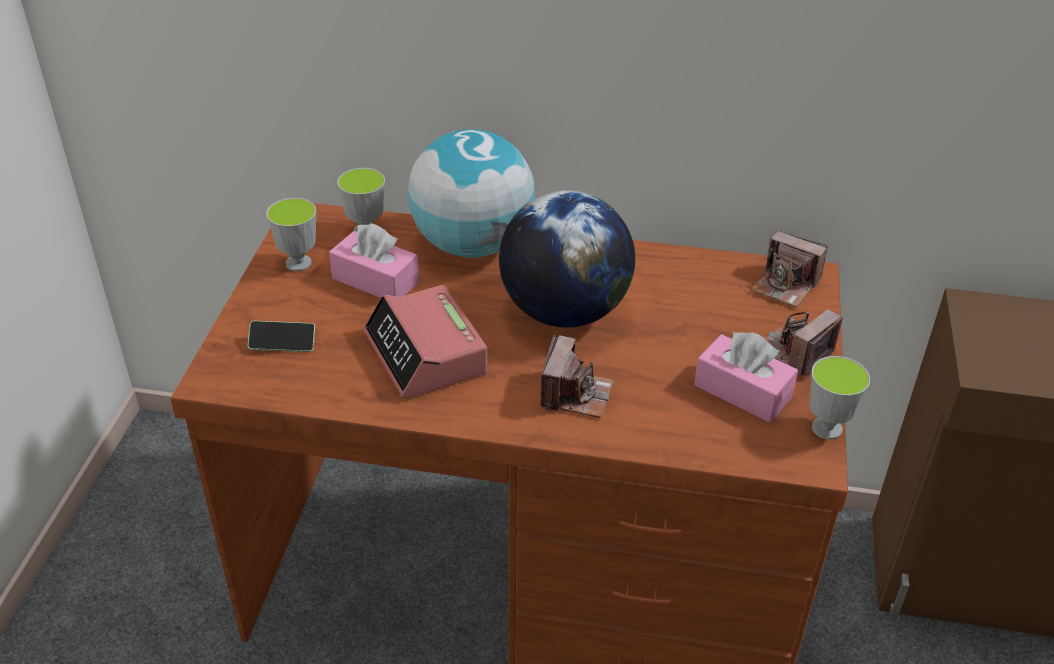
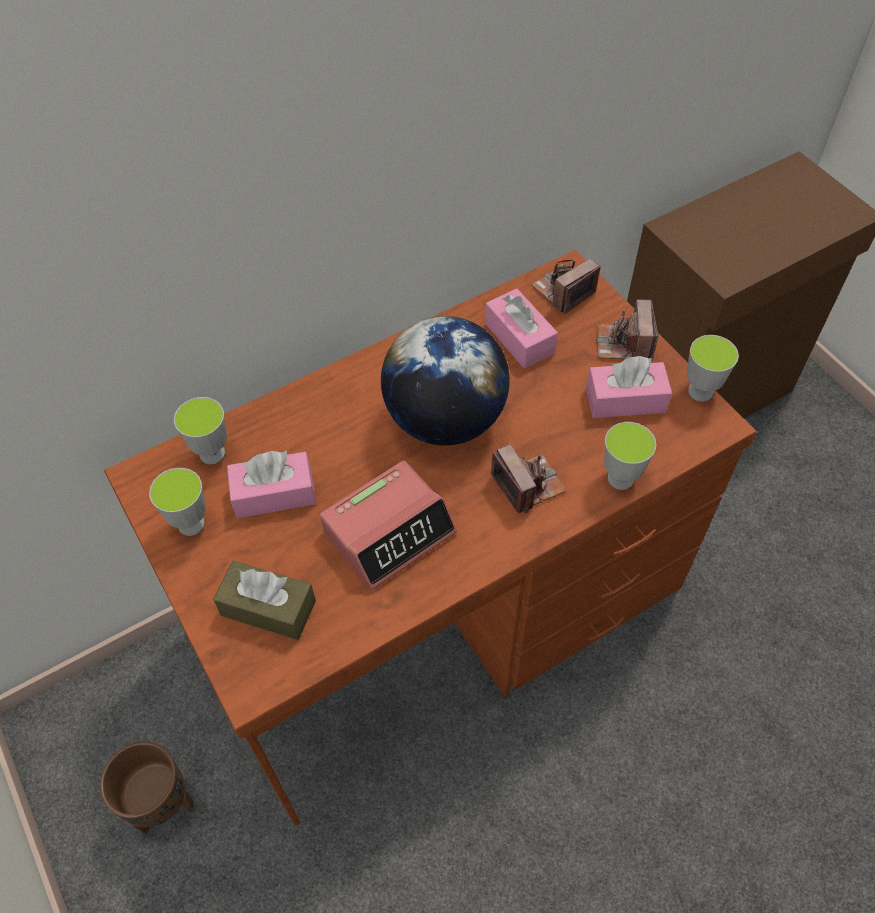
camera: 40 degrees left, 15 degrees up
phone [247,321,315,352] -> brown tissue box [213,561,316,640]
alarm clock [364,285,488,399] -> alarm clock turned 60 degrees counterclockwise [320,461,457,590]
globe [408,129,535,258] -> none
camera [751,231,828,308] -> camera turned 150 degrees clockwise [531,258,601,315]
none -> brown planter [100,742,194,834]
none -> pink tissue box [485,288,558,369]
none -> cup [604,422,656,490]

